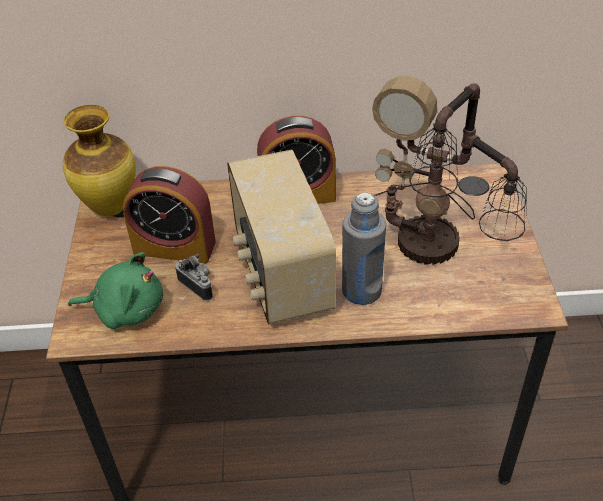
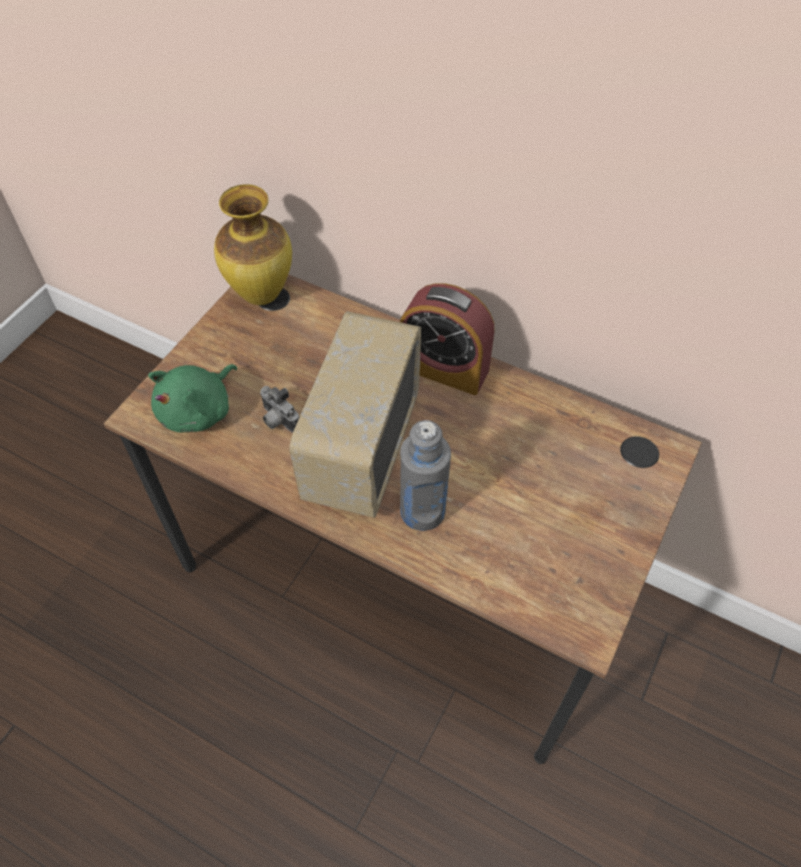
camera: 30 degrees right, 10 degrees up
green plush toy [68,252,163,329] -> green plush toy turned 90 degrees clockwise [148,364,237,432]
alarm clock [123,166,216,263] -> none
camera [175,254,213,301] -> camera turned 150 degrees clockwise [260,386,299,433]
table lamp [343,76,527,265] -> none

